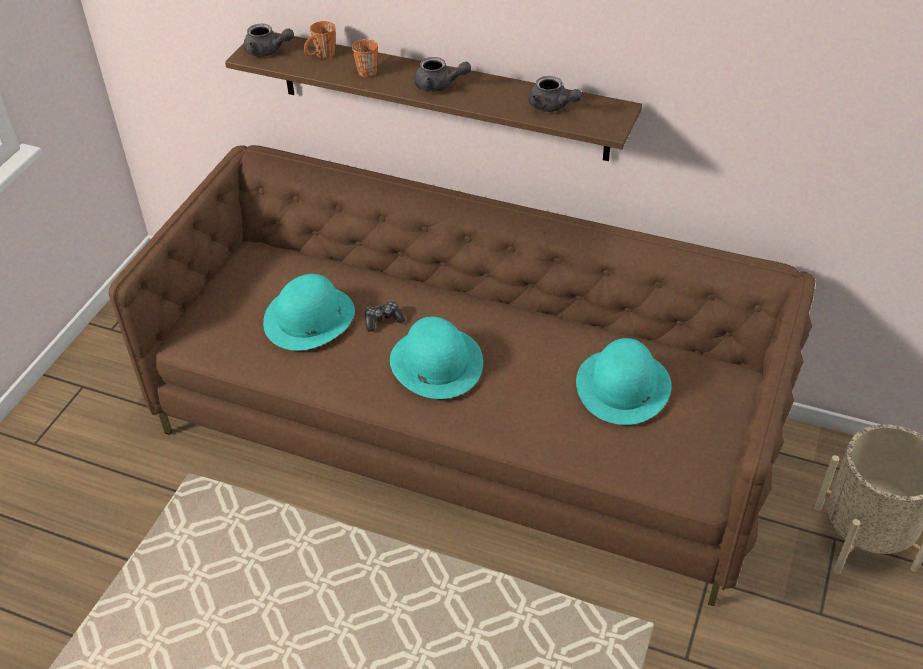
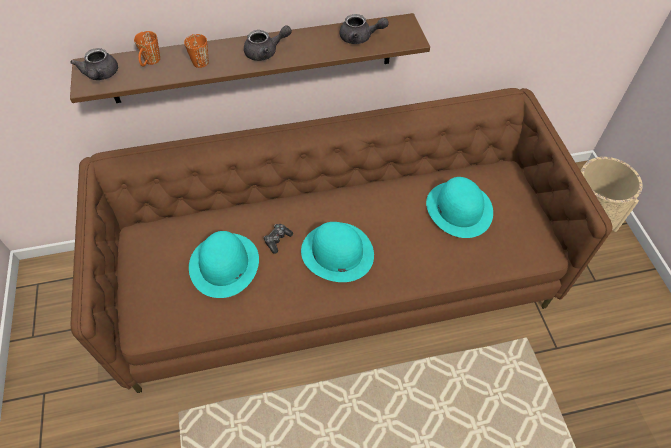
camera: 35 degrees left, 10 degrees up
grey teapot [243,24,294,57] -> grey teapot turned 90 degrees clockwise [70,48,118,80]

